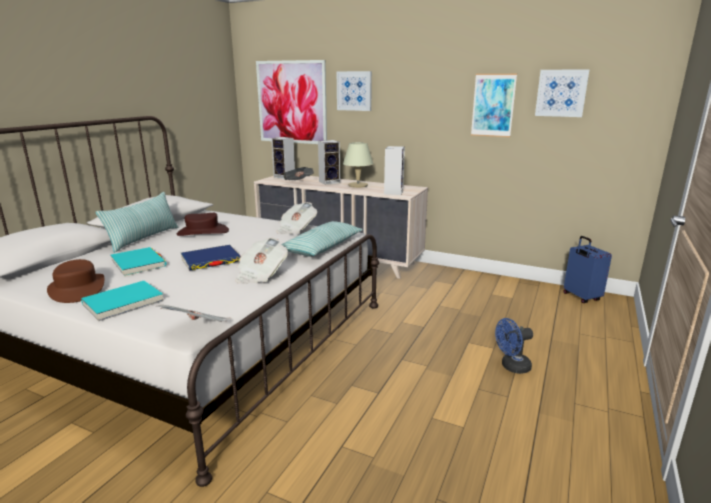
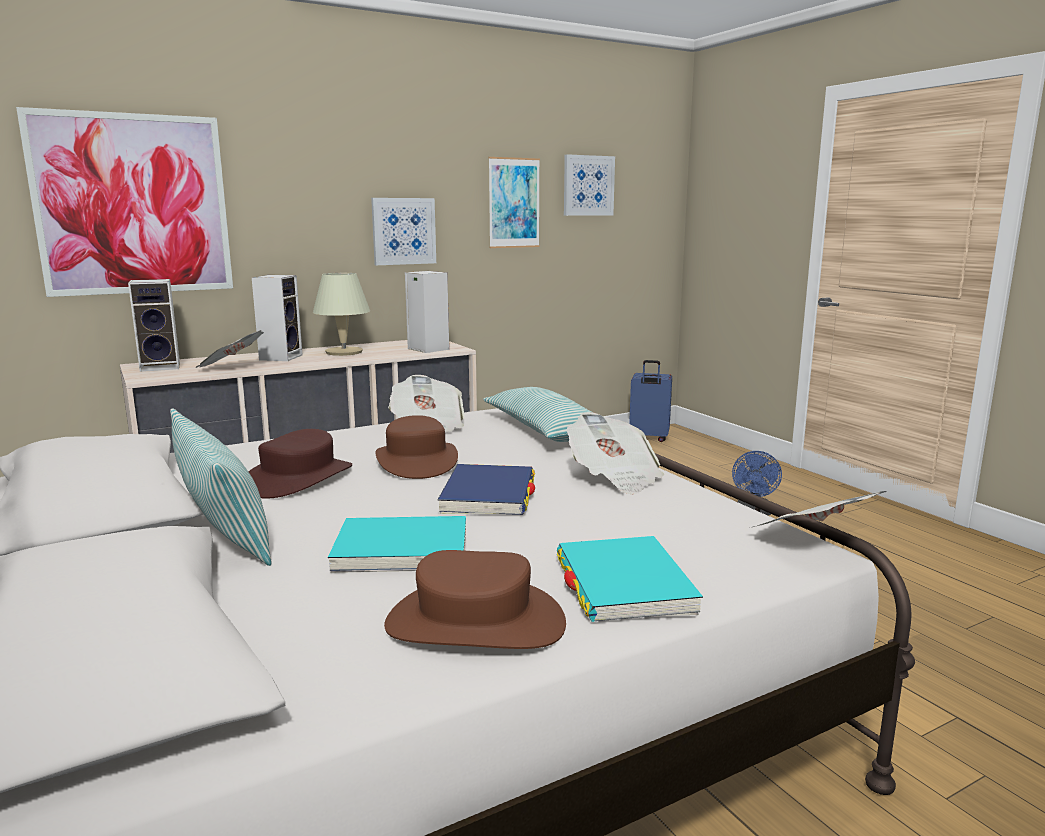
camera: 55 degrees left, 5 degrees down
picture [337,71,372,111] -> picture moved to [371,198,436,265]
none -> brown hat [375,415,458,479]

